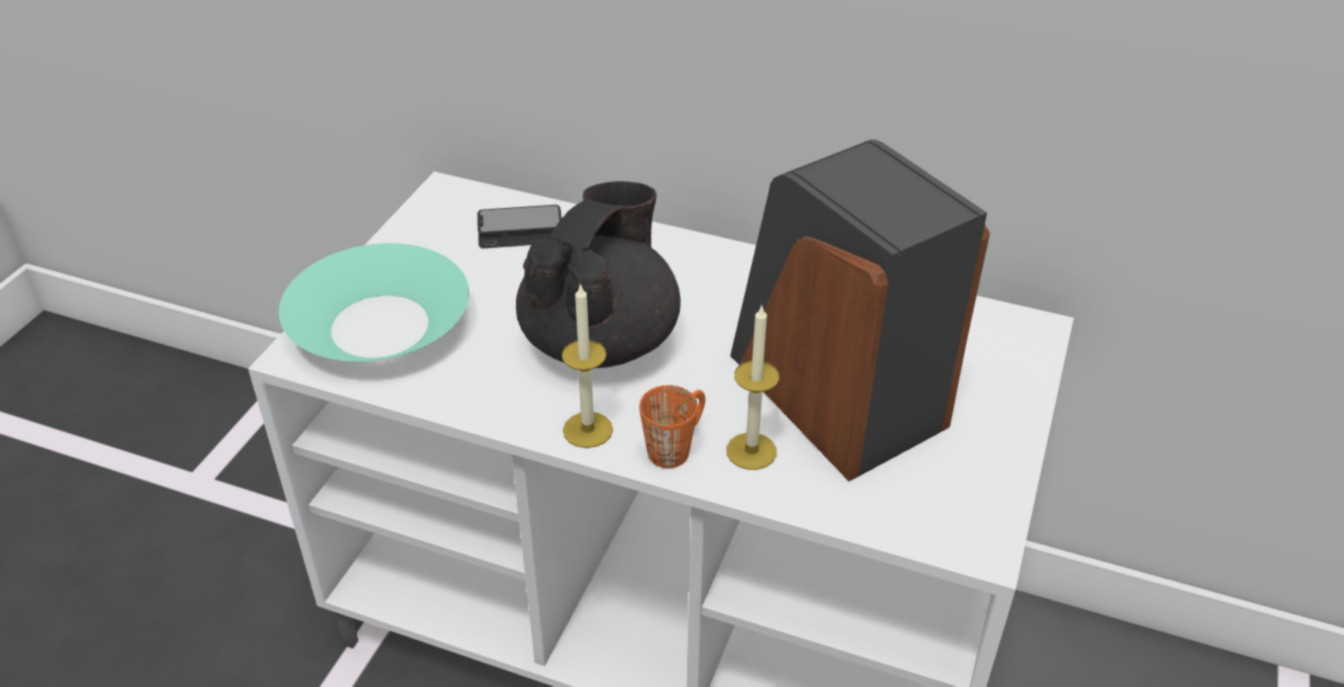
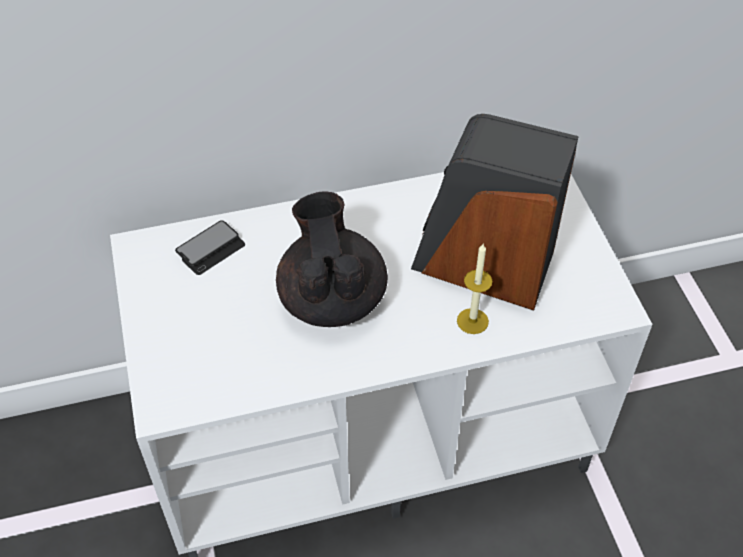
camera: 35 degrees left, 10 degrees up
turquoise bowl [279,243,469,362] -> none
candle [562,283,613,448] -> none
orange mug [639,385,705,468] -> none

